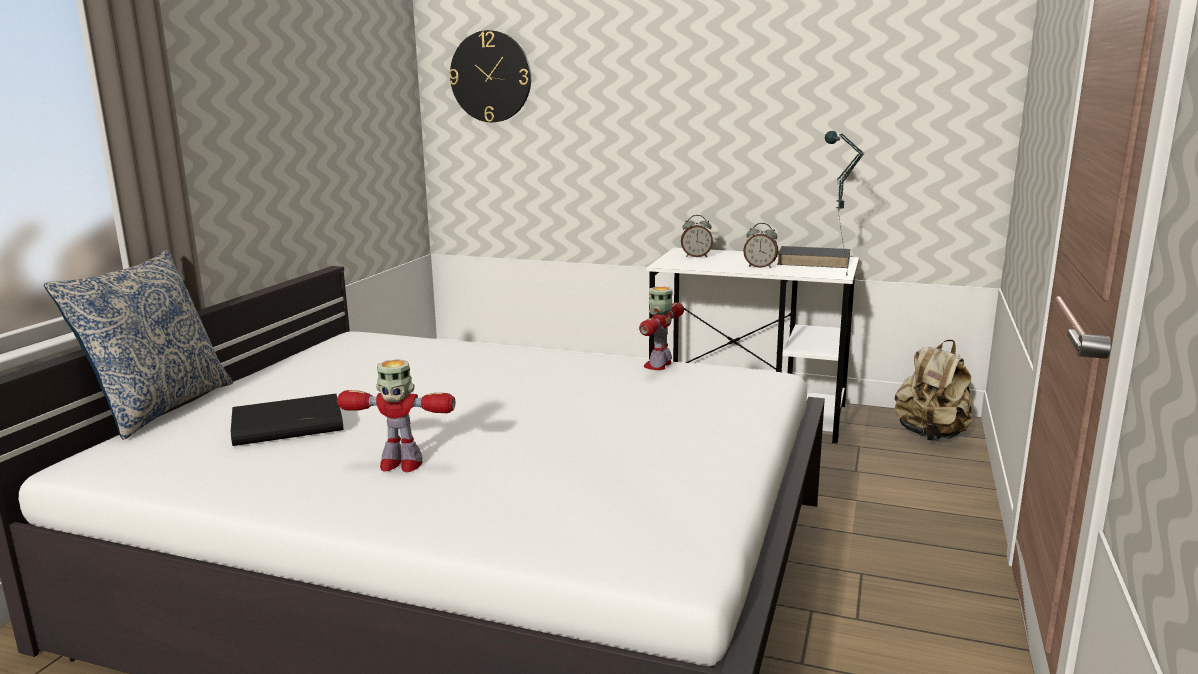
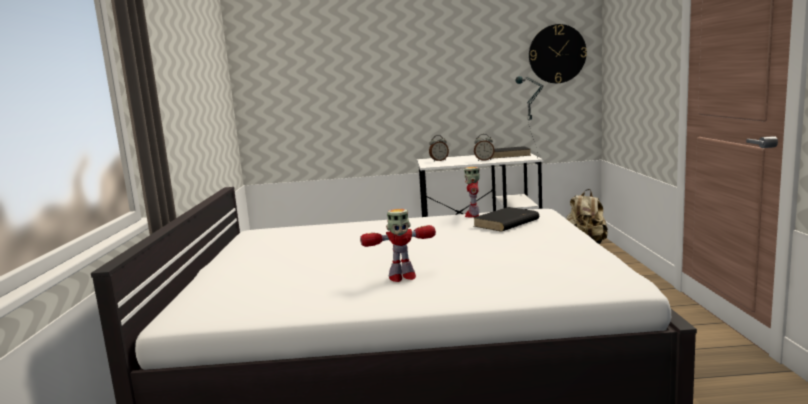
camera: 20 degrees left, 5 degrees down
pillow [44,251,233,440] -> none
black book [231,394,343,446] -> black book moved to [474,207,539,232]
wall clock [449,30,531,122] -> wall clock moved to [529,24,587,83]

